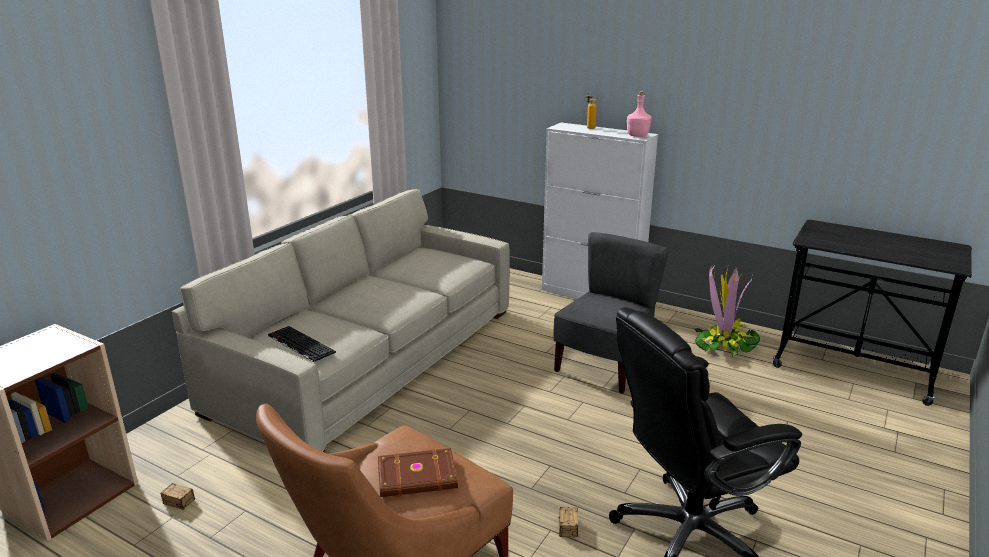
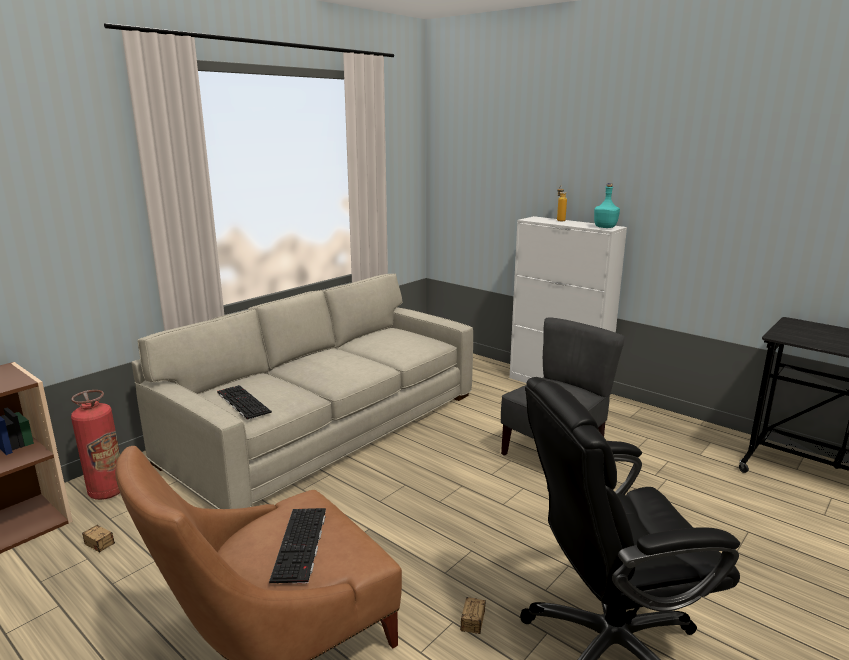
camera: 10 degrees right, 5 degrees down
brown book [378,448,458,497] -> keyboard [269,508,326,583]
pink bottle [627,91,652,137] -> turquoise bottle [594,183,620,228]
potted plant [695,263,760,357] -> none
none -> fire extinguisher [71,390,120,500]

